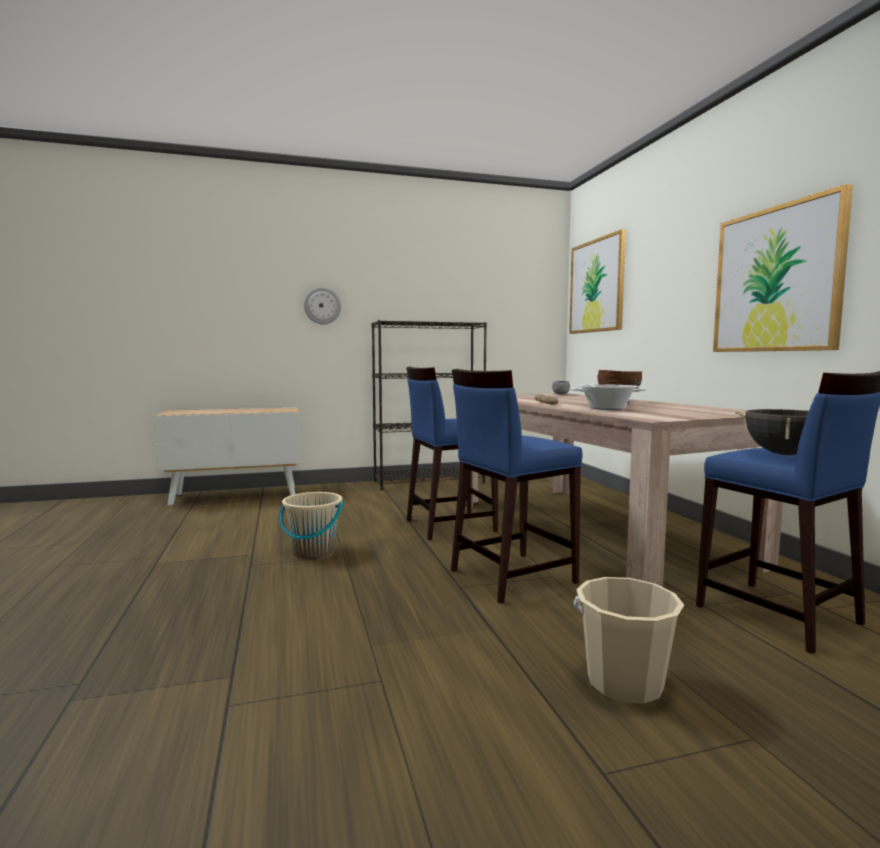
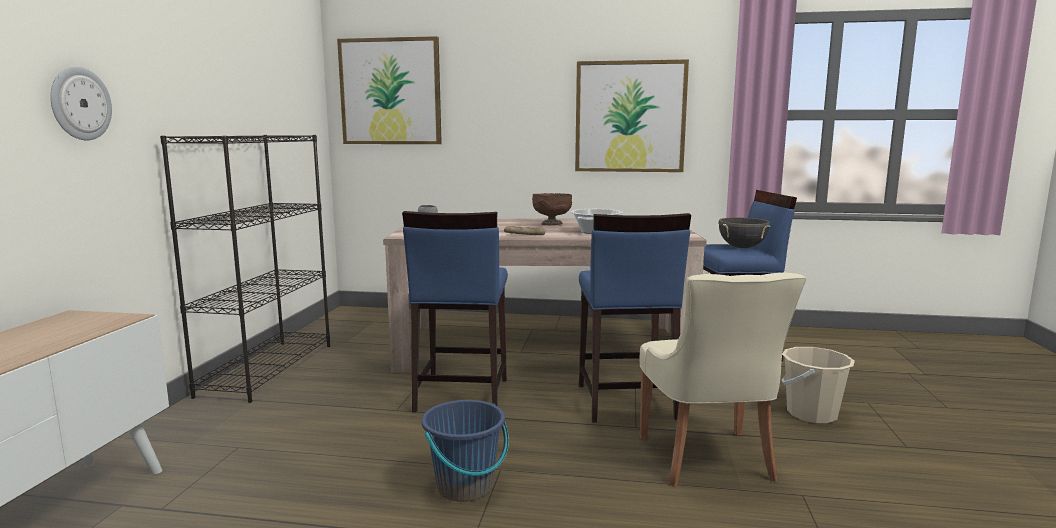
camera: 65 degrees left, 5 degrees up
beige bucket [279,492,343,558] -> blue bucket [422,400,509,502]
none -> beige chair [640,273,806,487]

